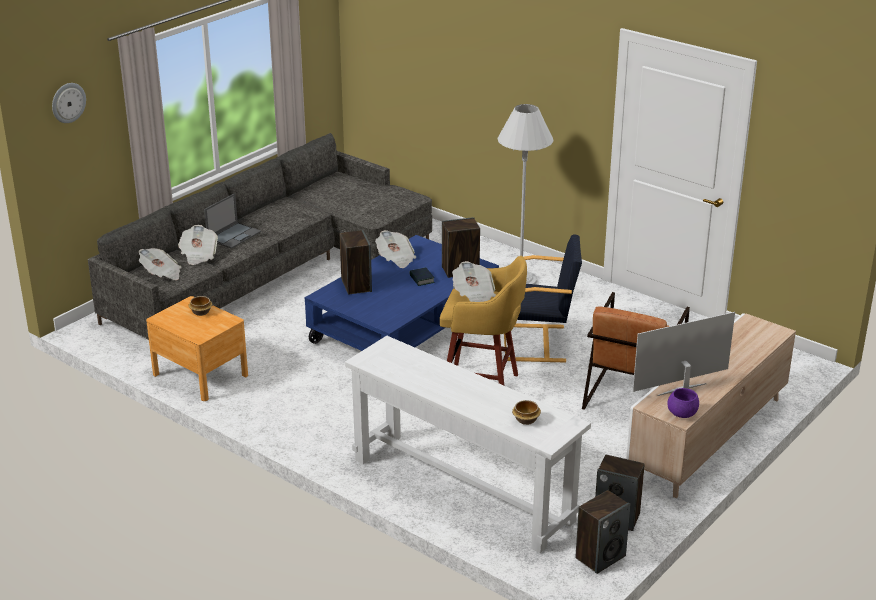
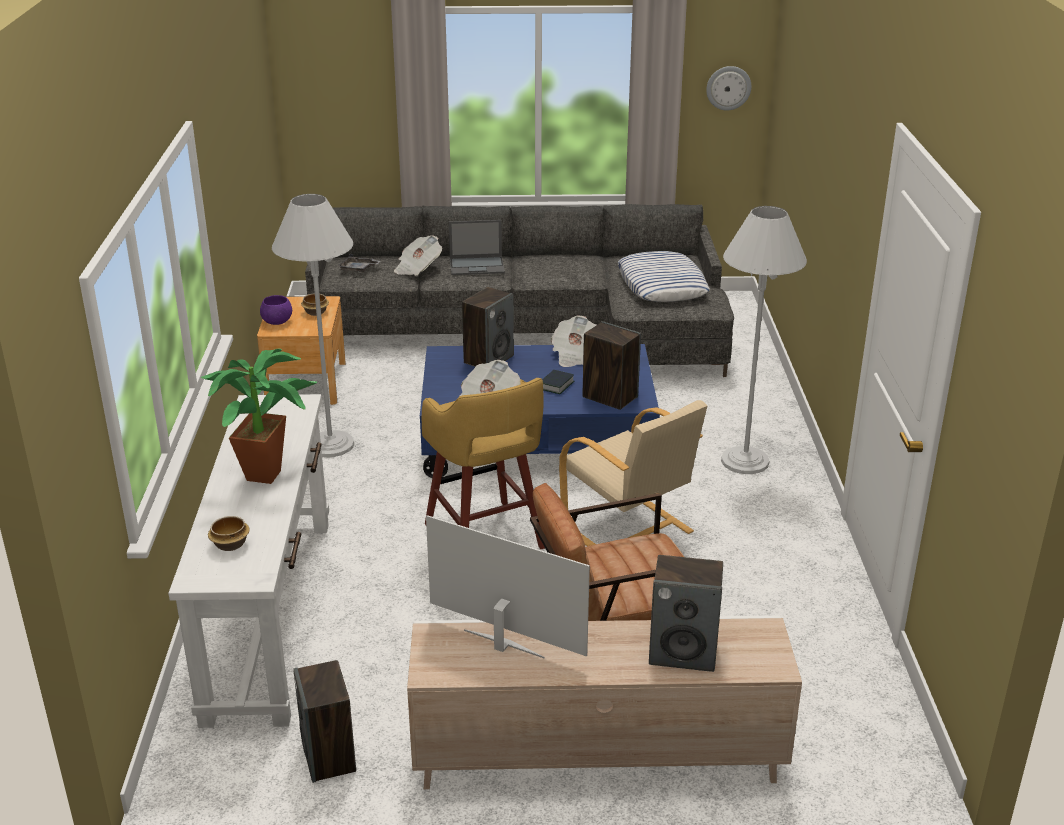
camera: 50 degrees right, 0 degrees up
wall clock [52,83,86,123] -> wall clock moved to [706,66,751,110]
newspaper [139,248,181,280] -> grey tray [338,254,381,273]
black armchair [504,234,582,363] -> beige armchair [559,400,707,546]
speaker [575,490,630,574] -> speaker moved to [649,555,723,672]
purple bowl [668,388,699,418] -> purple bowl moved to [260,295,292,325]
none -> potted plant [201,348,318,484]
none -> white floor lamp [272,194,354,457]
none -> pillow [618,251,710,302]

